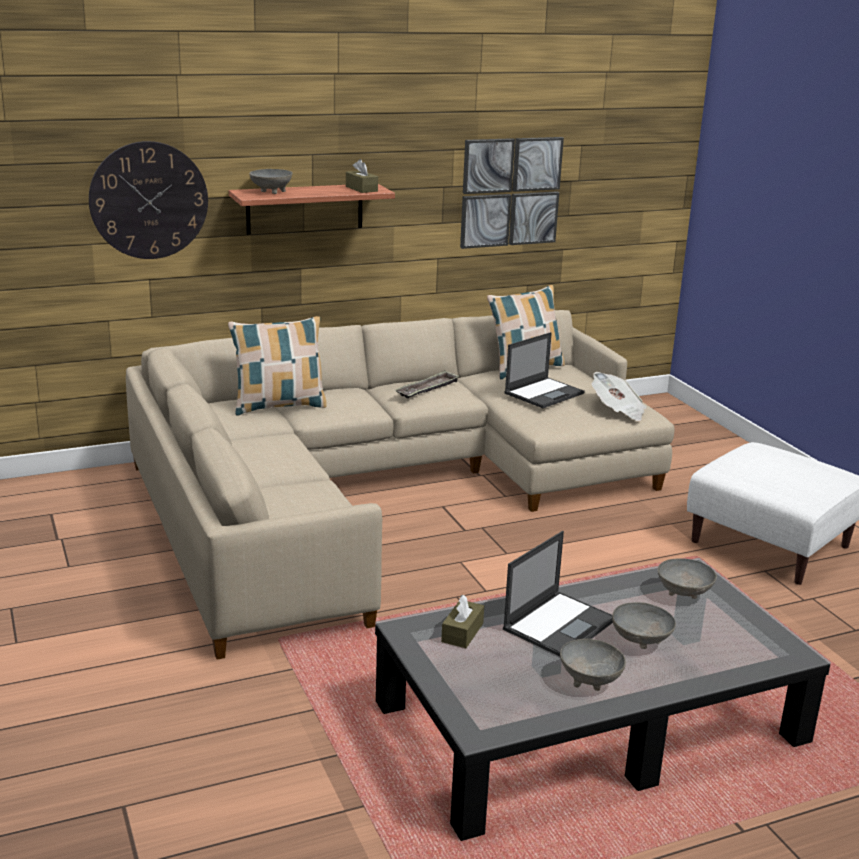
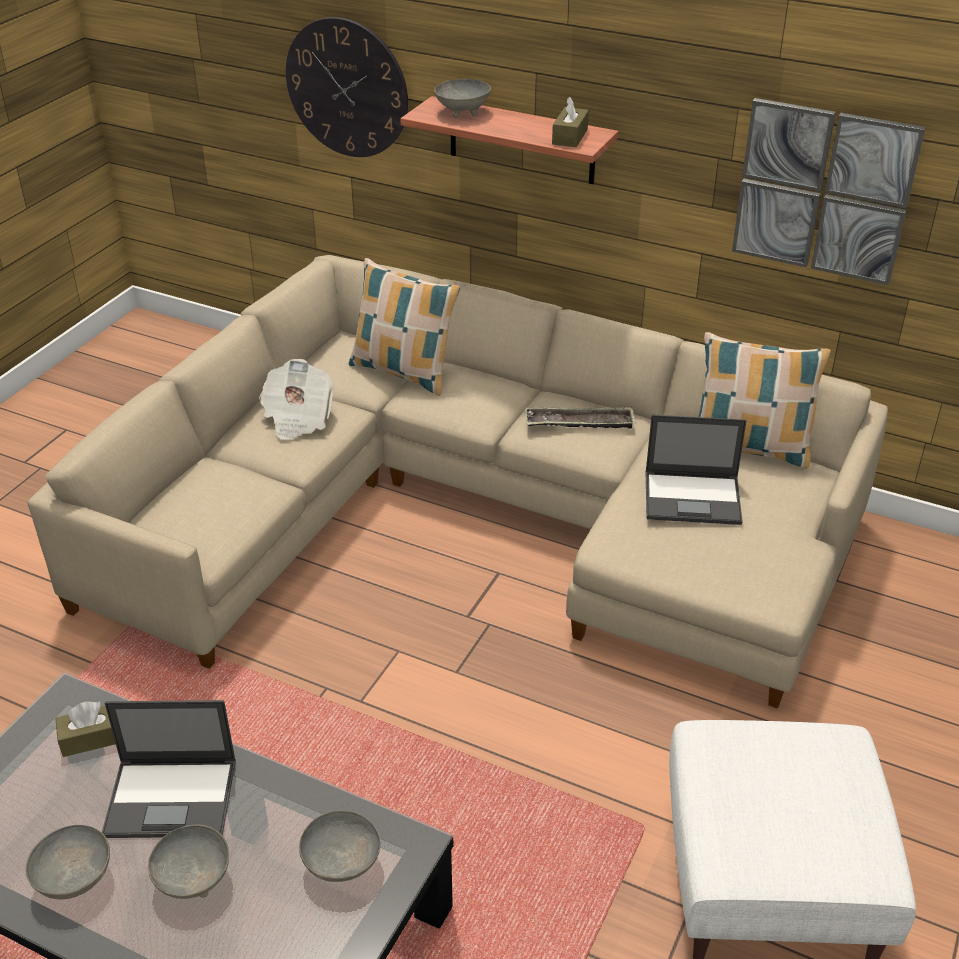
camera: 50 degrees right, 15 degrees up
newspaper [592,372,647,421] -> newspaper moved to [259,359,335,440]

